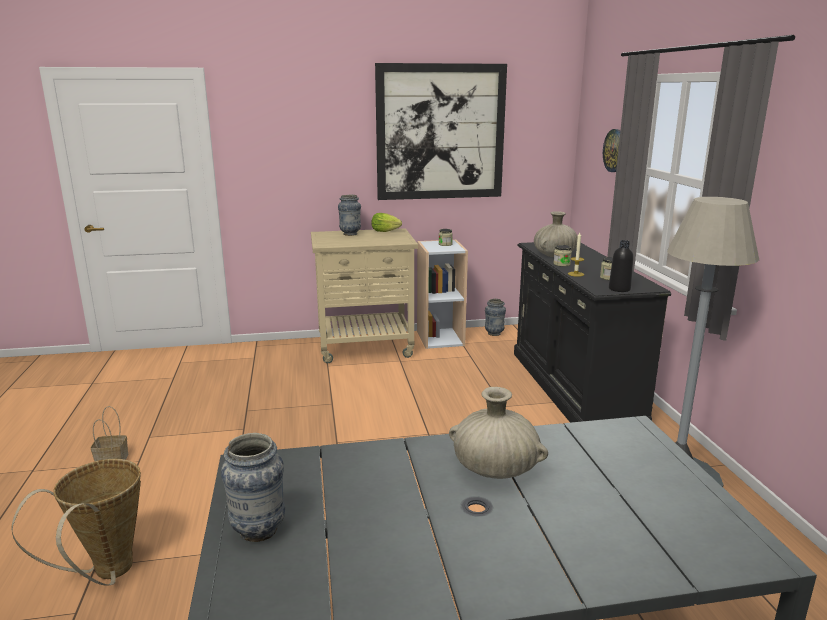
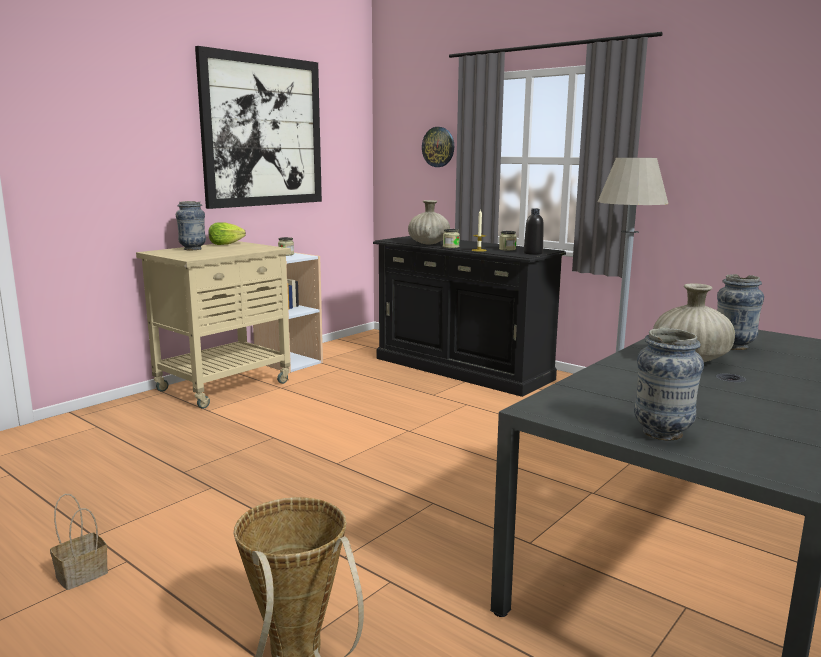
camera: 40 degrees left, 5 degrees down
vase [485,299,506,336] -> vase moved to [717,274,764,350]

